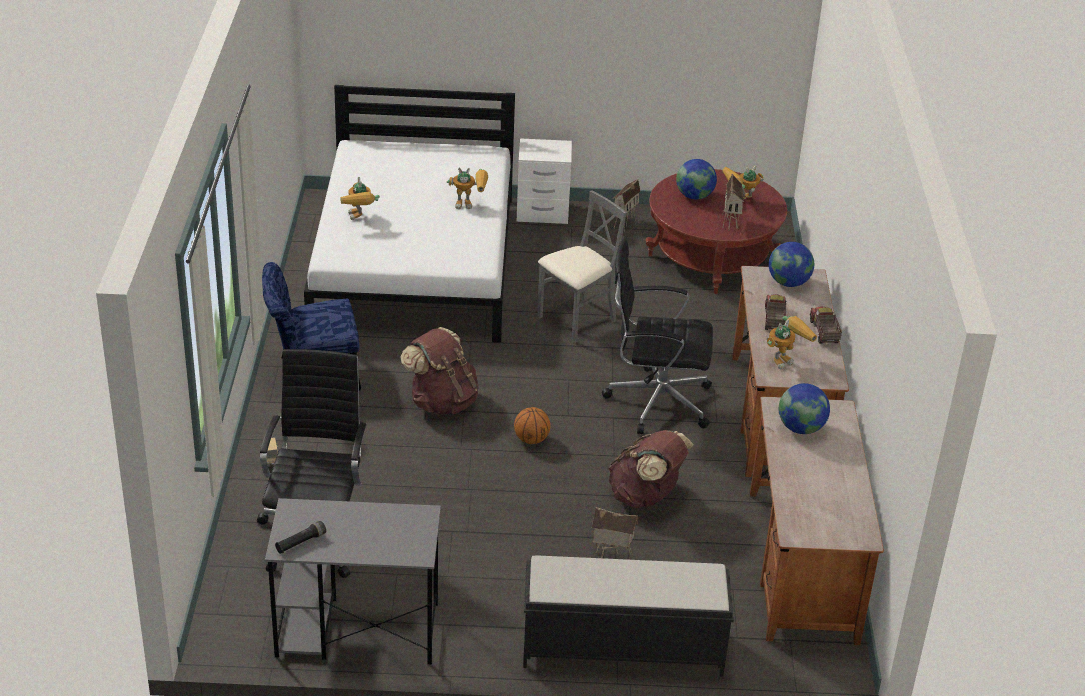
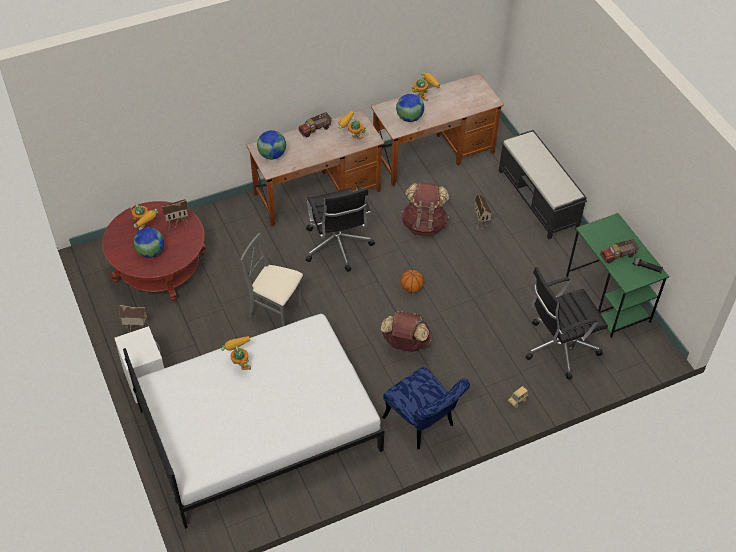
camera: 115 degrees left, 15 degrees up
grey desk [265,498,441,664] -> green desk [566,213,669,338]
toy robot [340,177,380,220] -> toy robot moved to [412,72,440,101]
toy truck [765,294,786,330] -> toy truck moved to [600,239,639,264]

